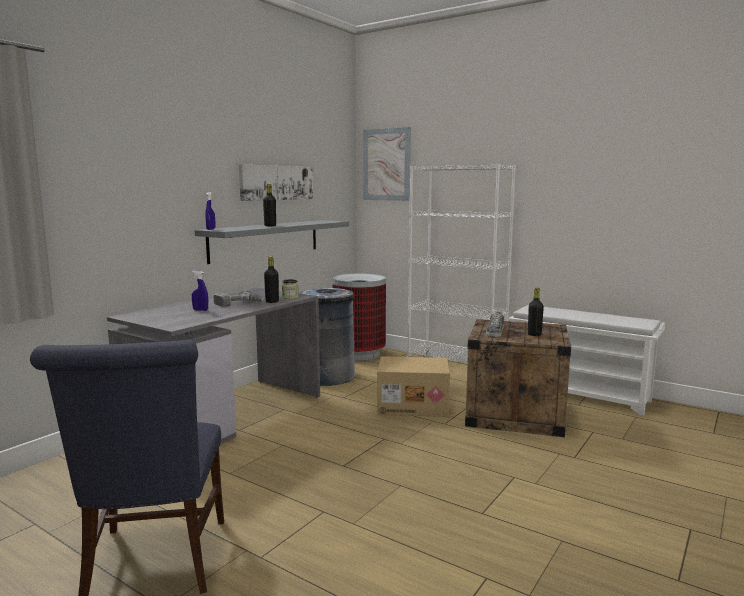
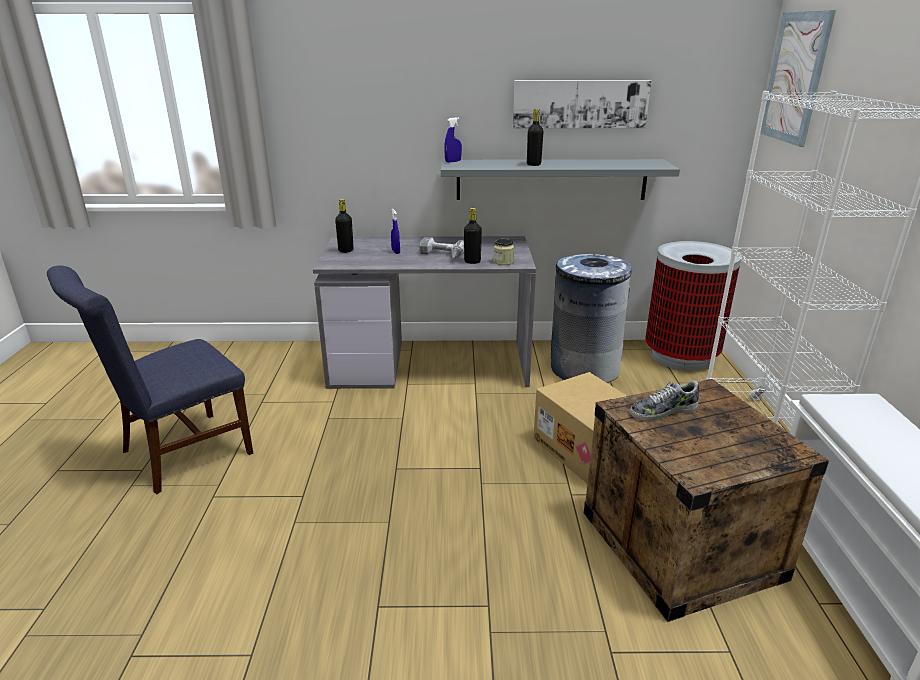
camera: 55 degrees right, 15 degrees up
black bottle [528,288,544,336] -> black bottle moved to [335,199,354,253]

